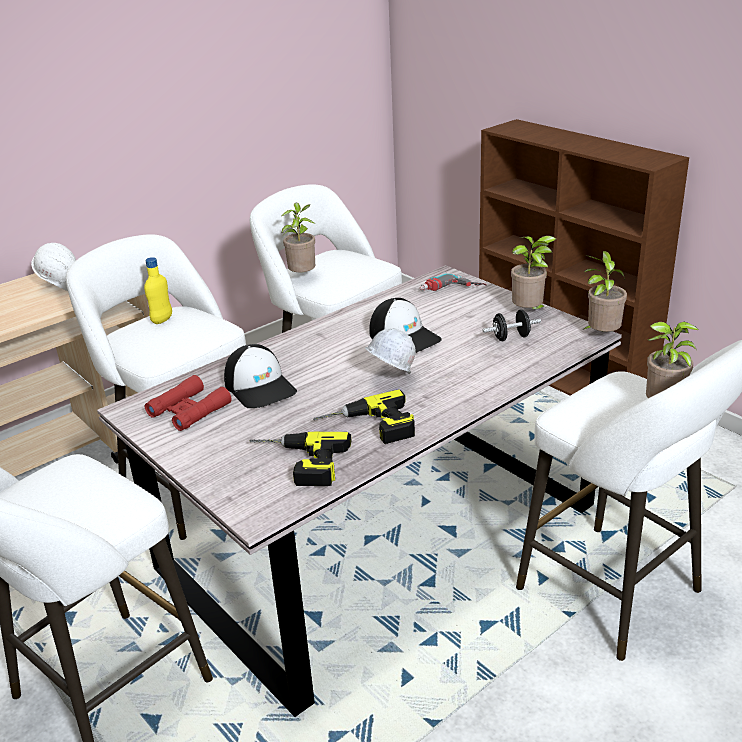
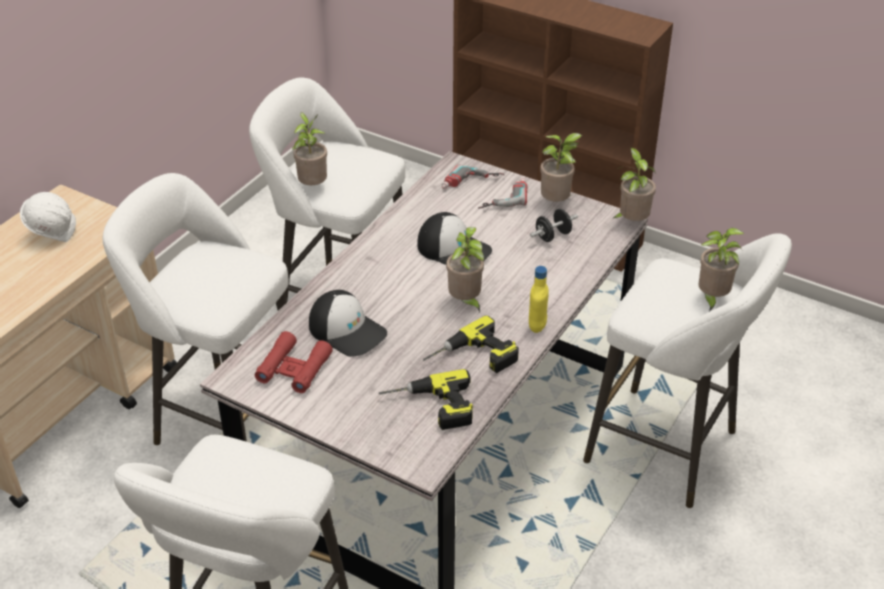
camera: 20 degrees left, 10 degrees up
yellow bottle [144,257,172,324] -> yellow bottle moved to [529,266,549,333]
white hard hat [365,328,416,374] -> potted plant [446,227,484,313]
none -> power drill [478,178,527,208]

